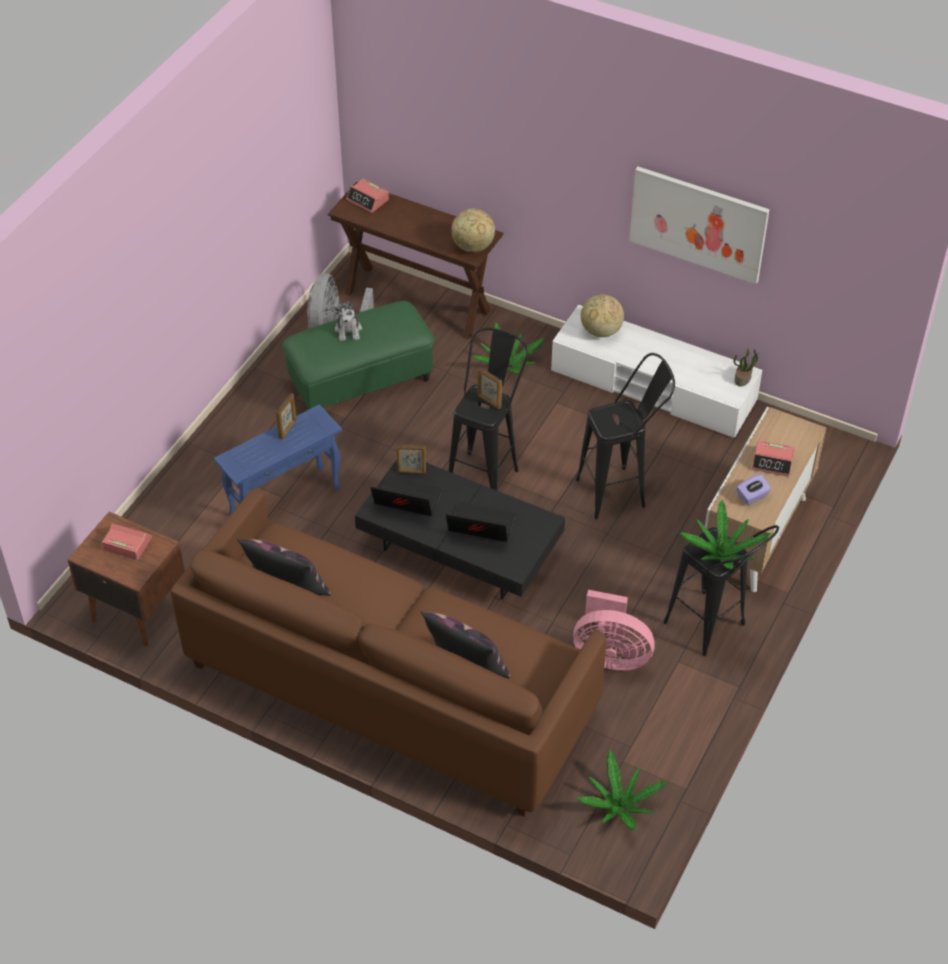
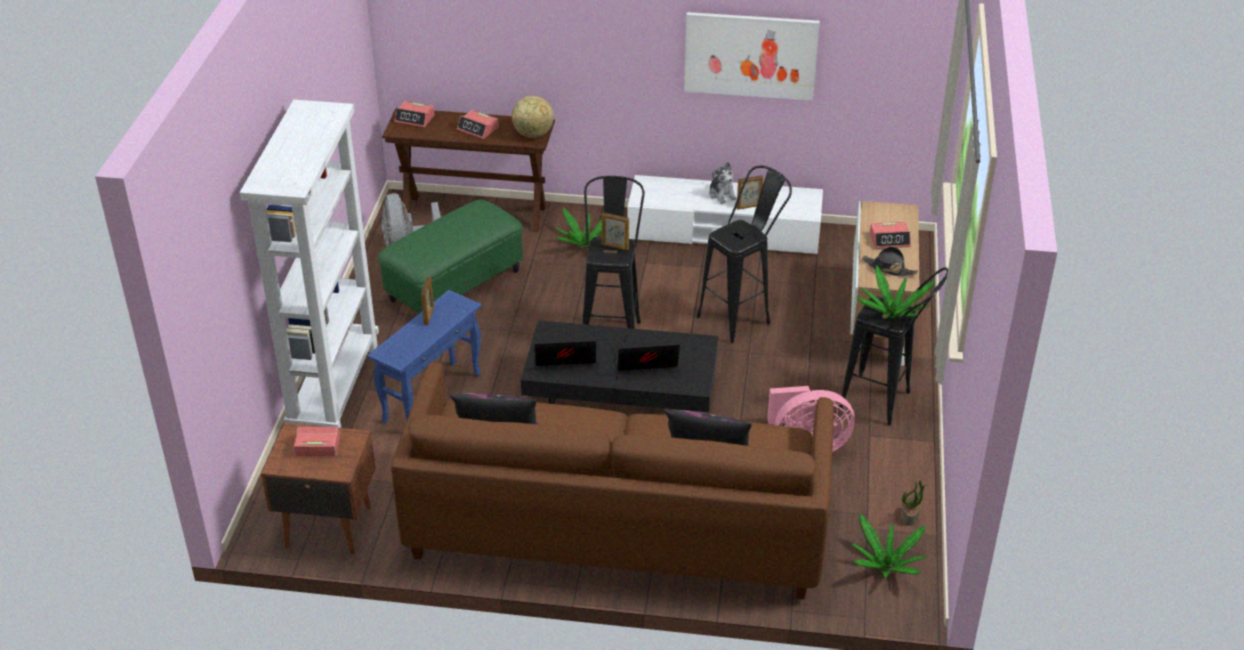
camera: 20 degrees left, 10 degrees down
plush toy [333,301,362,341] -> plush toy moved to [709,162,737,204]
picture frame [396,444,426,474] -> picture frame moved to [736,175,763,210]
globe [581,294,624,337] -> none
potted plant [733,349,759,387] -> potted plant moved to [901,480,928,526]
purple tissue box [737,474,771,505] -> black hat [862,246,918,277]
none -> white bookcase [239,100,379,428]
none -> alarm clock [457,110,499,139]

